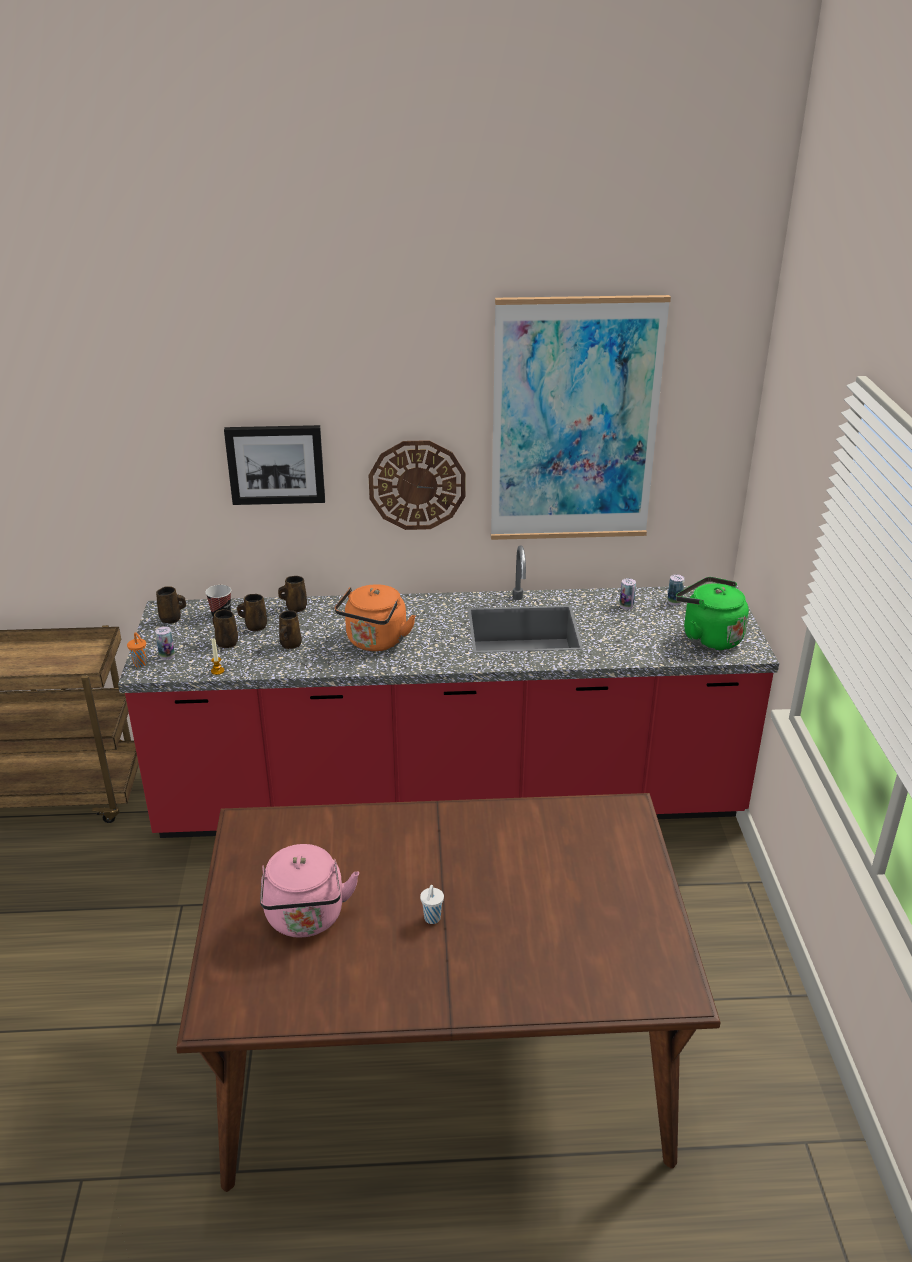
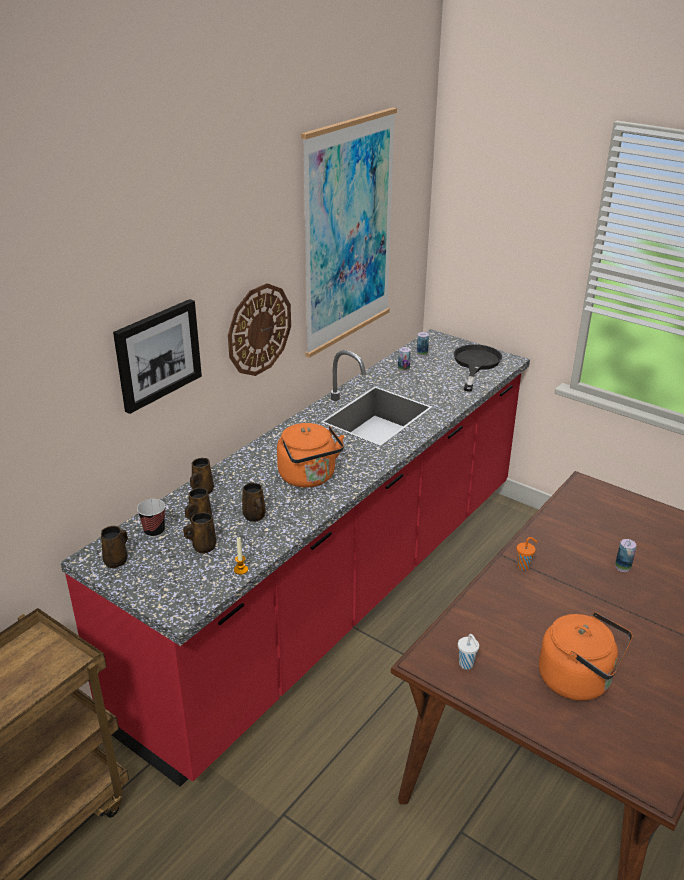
camera: 50 degrees left, 0 degrees up
orange cup [127,632,147,667] -> orange cup moved to [517,537,538,571]
can [155,626,175,660] -> can moved to [615,539,636,572]
pink kettle [260,844,359,938] -> orange kettle [539,612,633,701]
white cup [420,885,444,924] -> white cup moved to [458,634,479,670]
green kettle [676,577,749,650] -> black frying pan [454,344,502,392]

